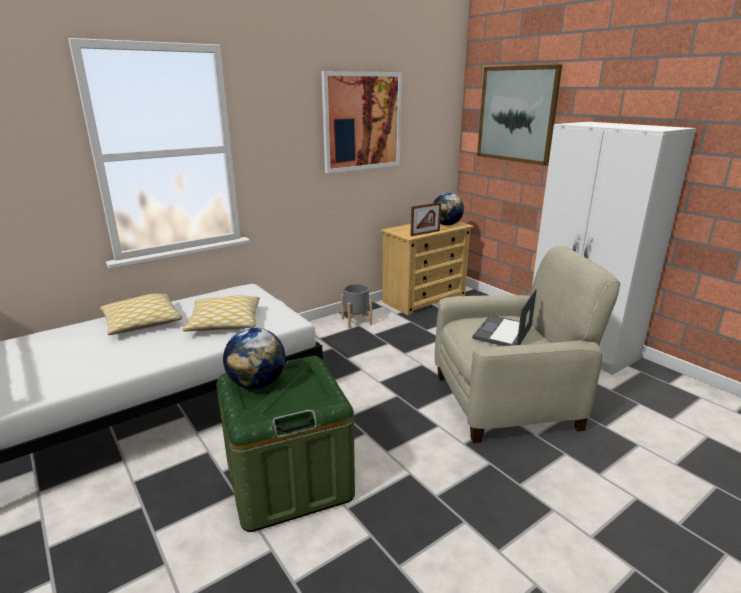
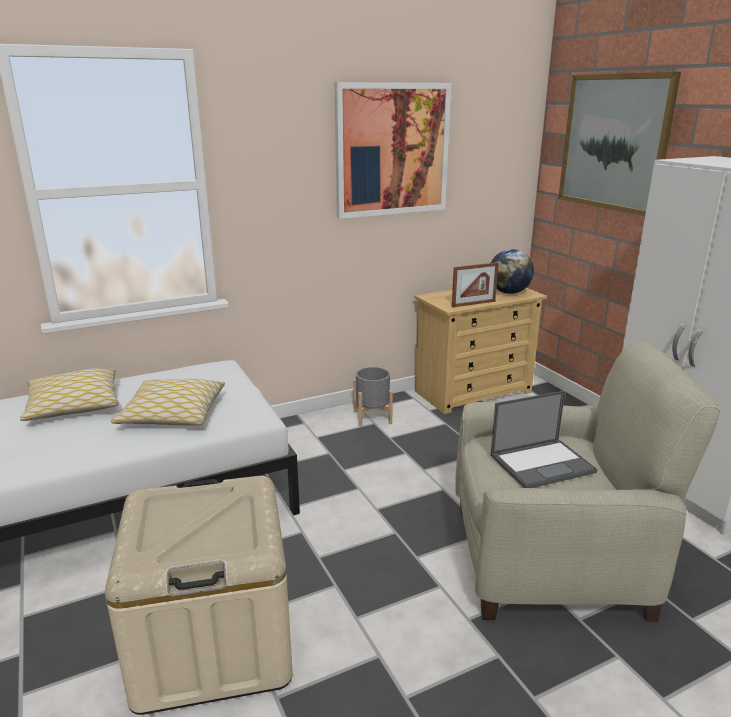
camera: 10 degrees right, 0 degrees up
green storage box [216,356,355,532] -> beige storage box [105,476,293,715]
globe [223,328,286,389] -> none
laptop [472,289,537,346] -> laptop turned 150 degrees counterclockwise [491,391,598,488]

